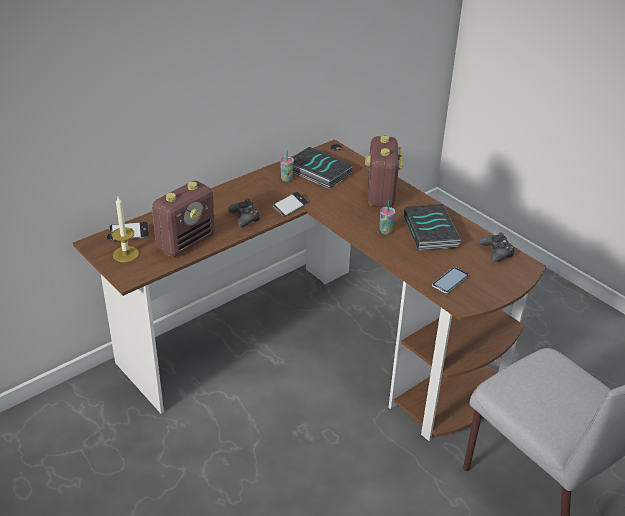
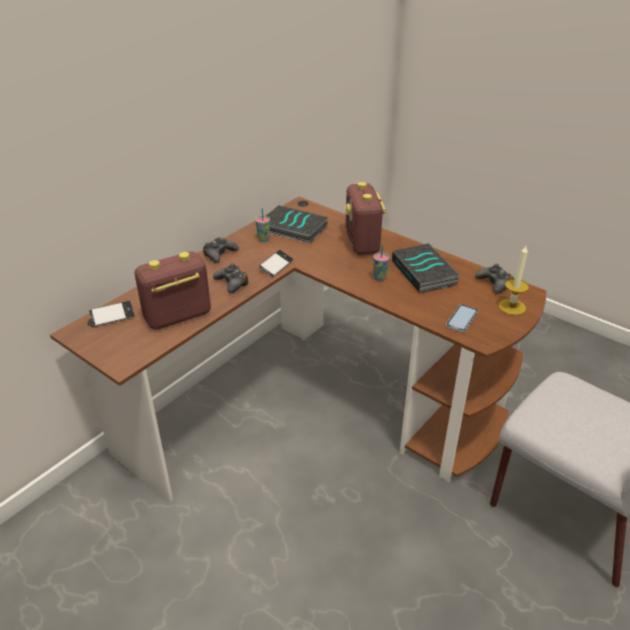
camera: 10 degrees left, 0 degrees up
candle [112,197,139,262] -> candle moved to [499,246,529,315]
radio [152,181,215,257] -> radio turned 150 degrees counterclockwise [135,251,211,330]
none -> black game controller [203,237,239,263]

